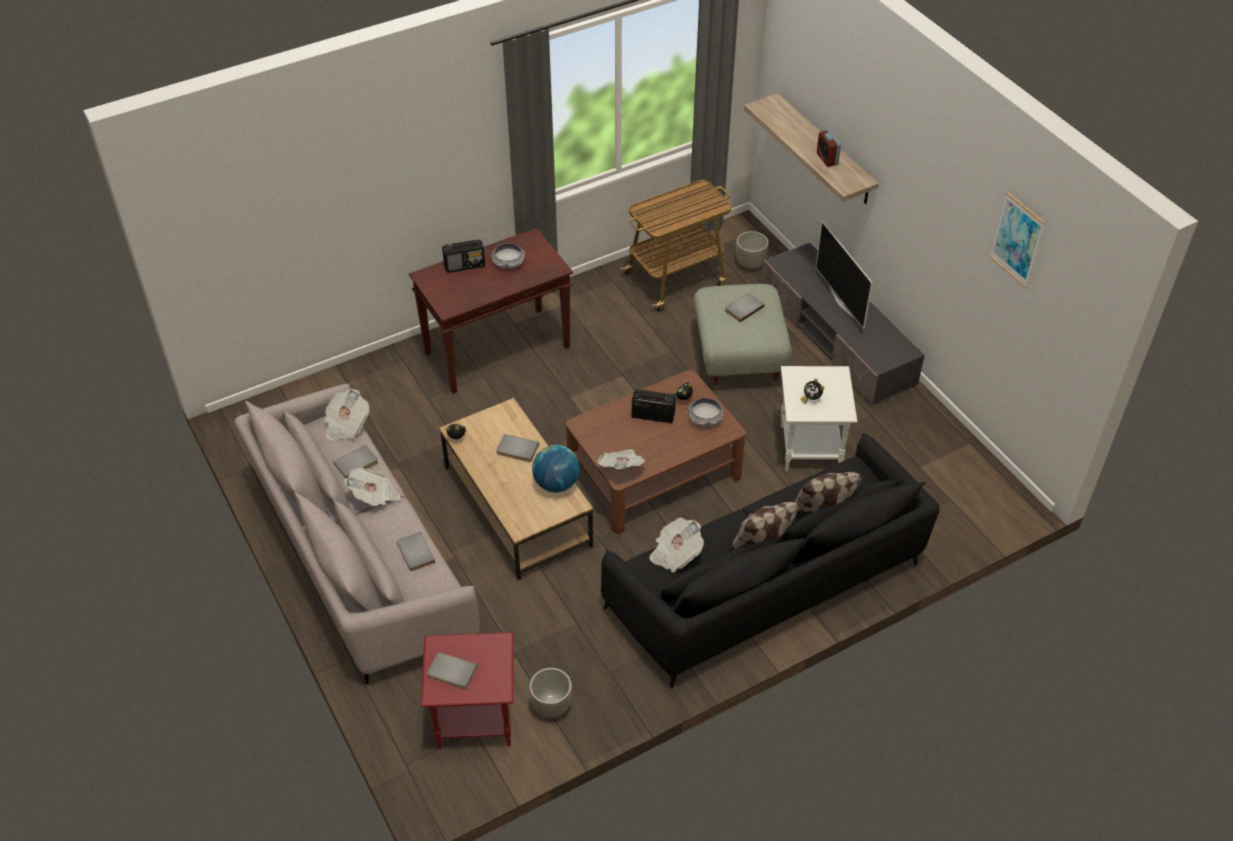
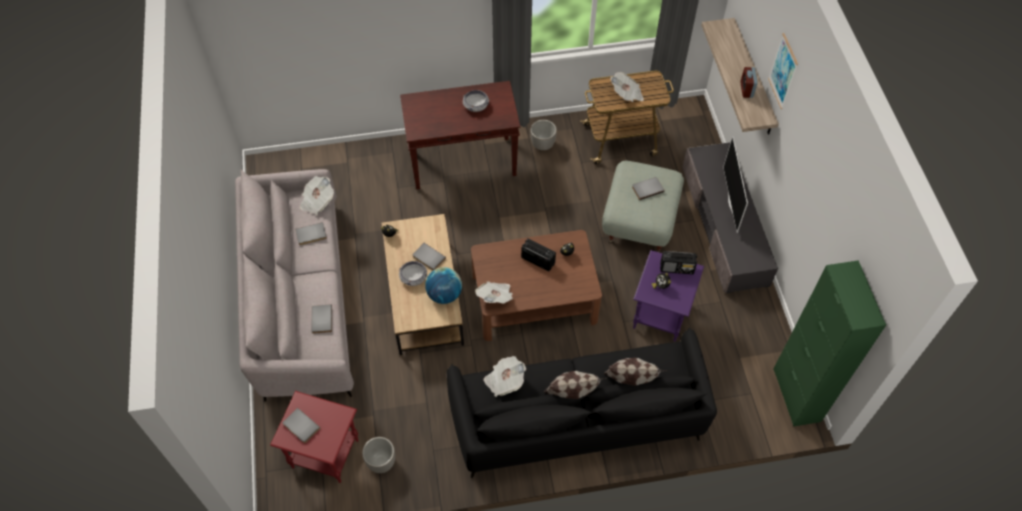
camera: 20 degrees right, 10 degrees up
newspaper [344,467,401,506] -> newspaper moved to [610,72,644,102]
radio [442,239,485,273] -> radio moved to [660,251,697,274]
bowl [687,398,725,427] -> bowl moved to [399,261,427,286]
planter [736,231,769,269] -> planter moved to [530,120,557,150]
white side table [781,366,858,471] -> purple side table [633,250,704,342]
picture [990,192,1045,288] -> picture moved to [768,33,798,109]
none -> green cabinet [773,260,886,427]

